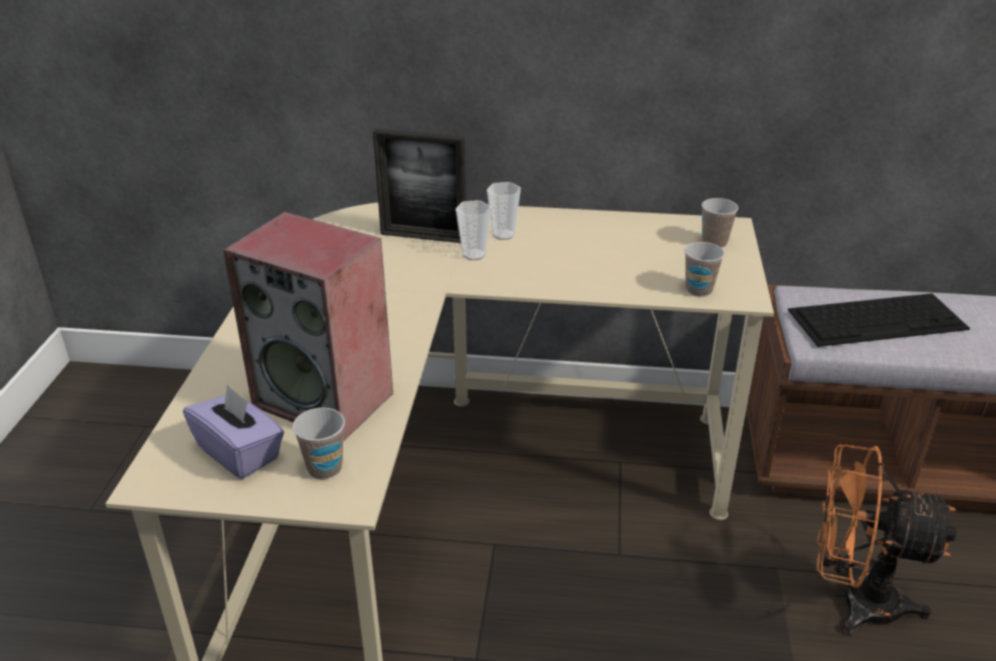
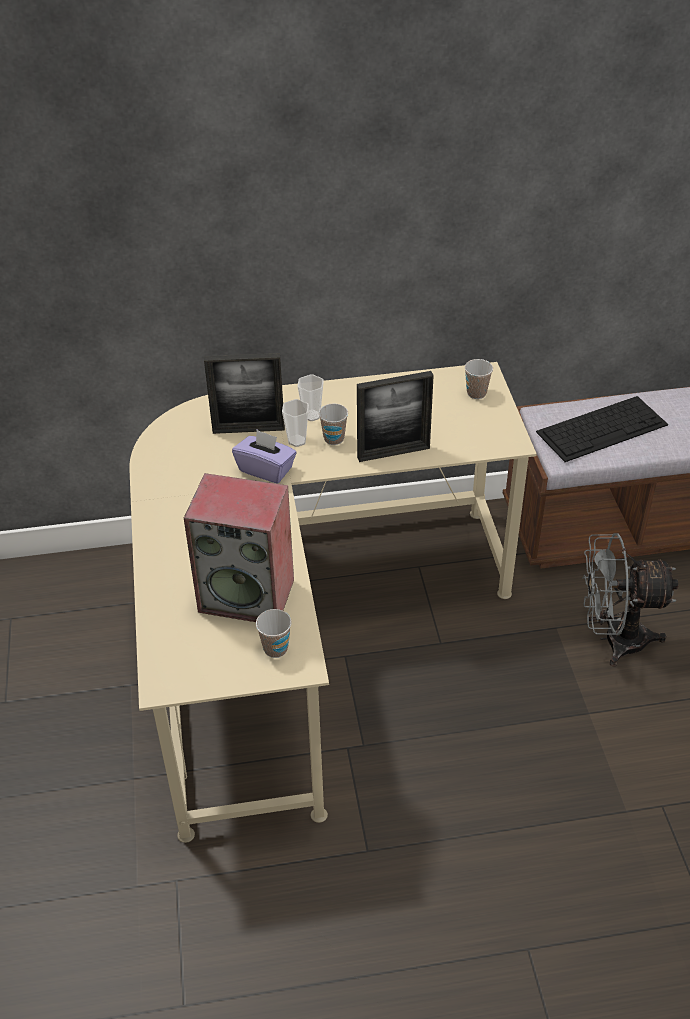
camera: 15 degrees left, 10 degrees up
purple tissue box [183,384,284,479] -> purple tissue box moved to [232,430,297,484]
cup [684,242,725,297] -> cup moved to [319,403,348,445]
orange fan [817,445,957,635] -> grey fan [582,533,678,667]
none -> picture frame [357,371,434,462]

